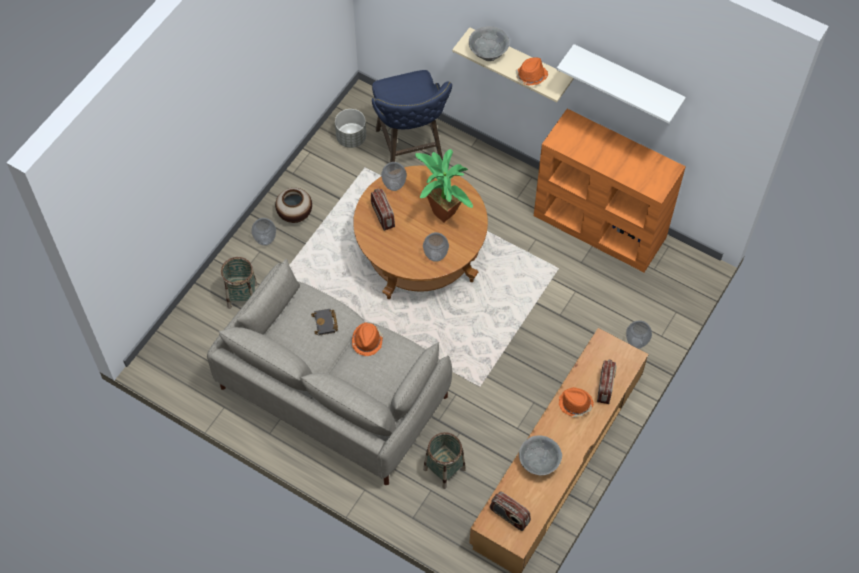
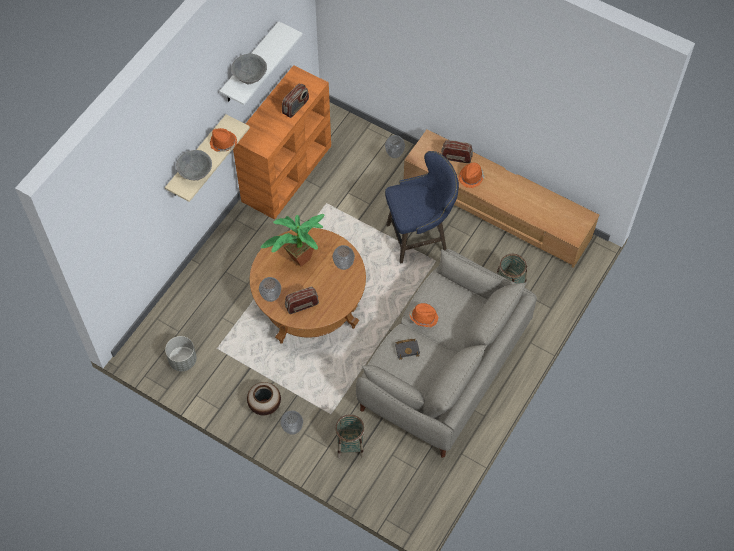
camera: 90 degrees left, 0 degrees up
blue stool [372,70,452,162] -> blue stool moved to [385,151,459,264]
radio [490,491,531,531] -> radio moved to [282,84,309,118]
grey bowl [519,435,562,475] -> grey bowl moved to [231,53,267,84]

